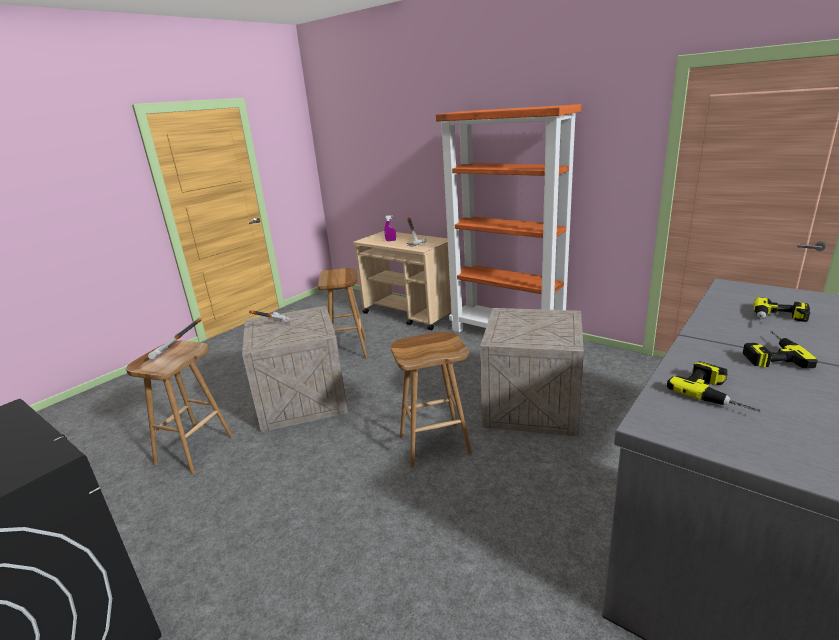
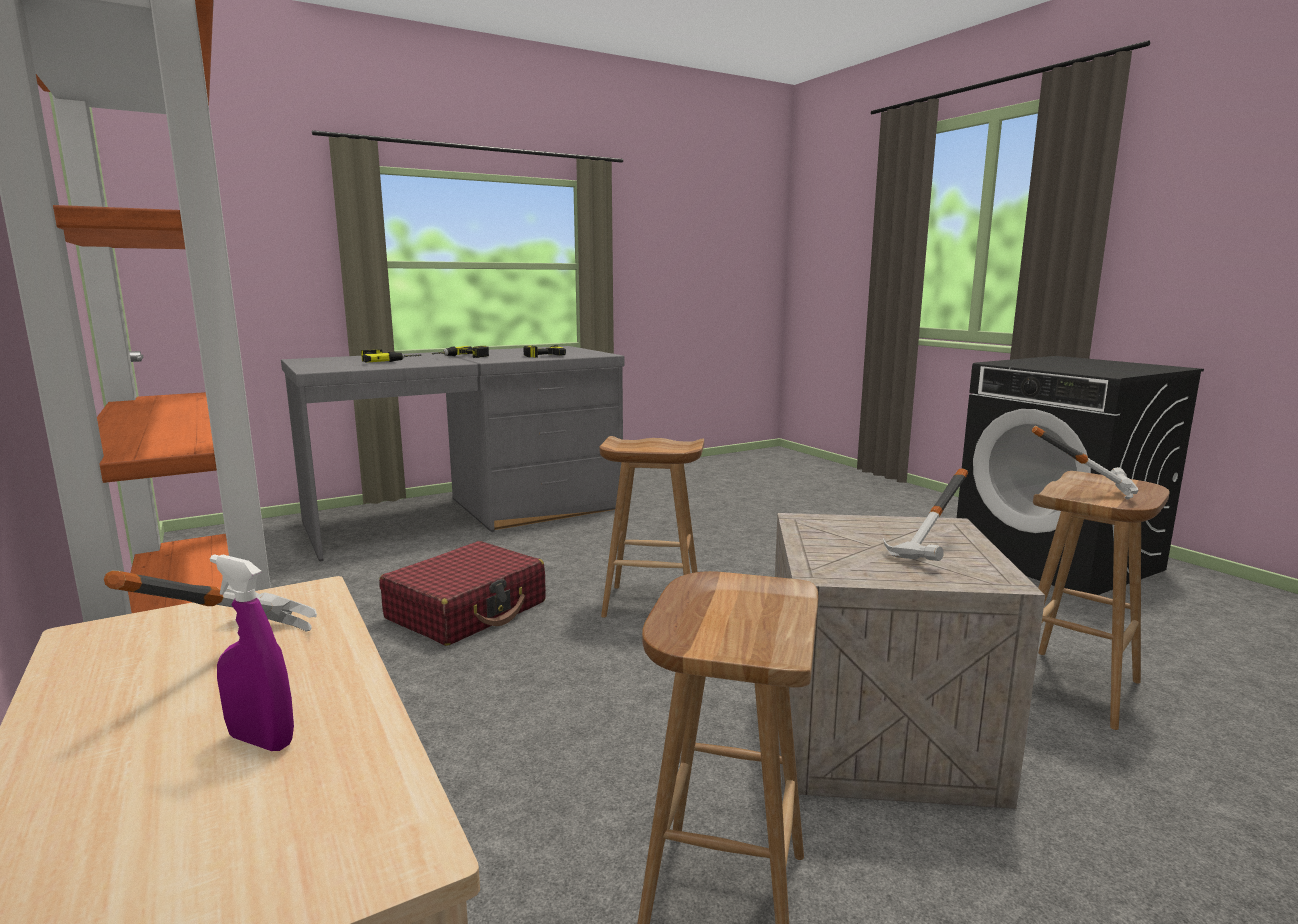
camera: 160 degrees left, 10 degrees down
crate [480,308,584,437] -> red suitcase [379,541,546,646]

